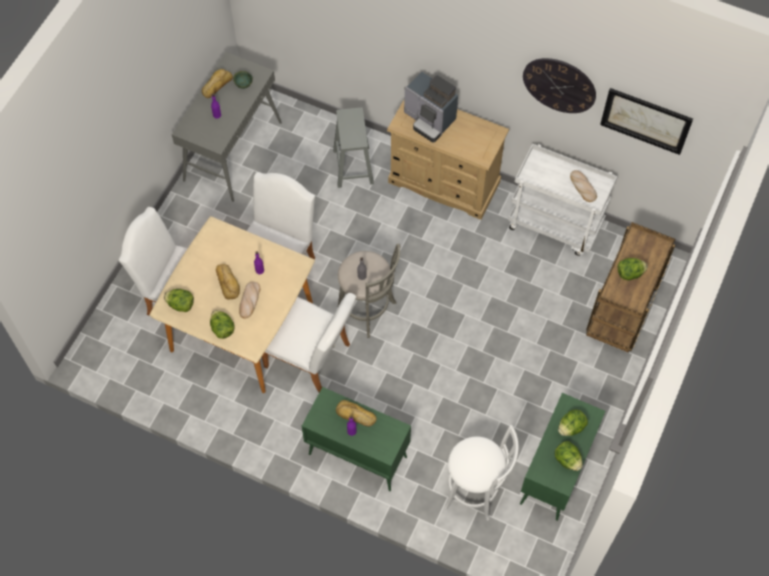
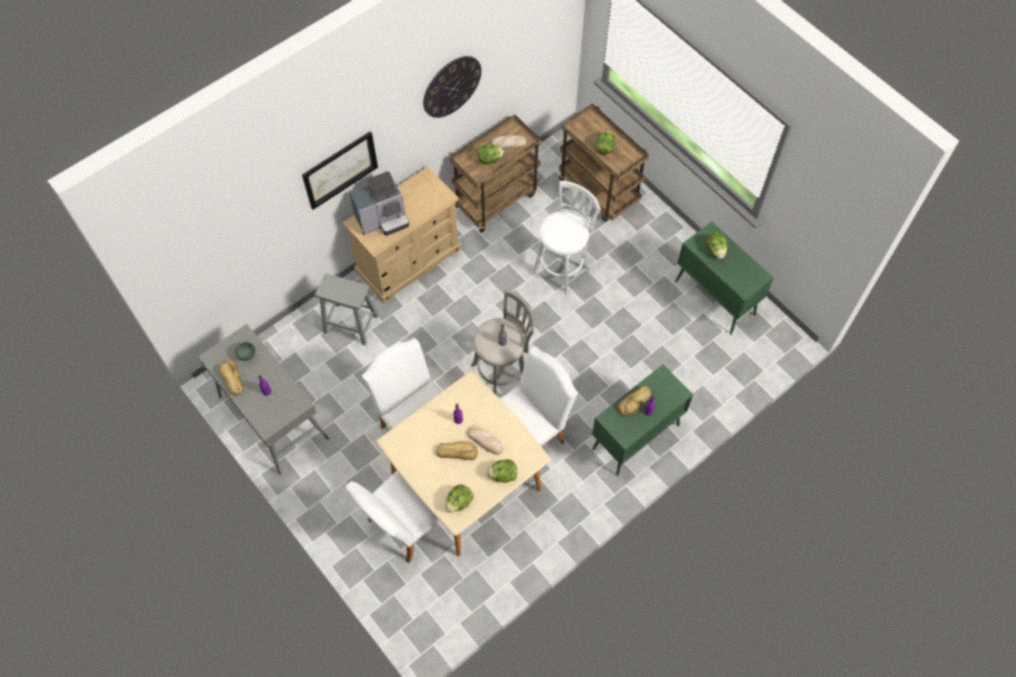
camera: 65 degrees left, 0 degrees up
white stool [444,425,519,521] -> white stool moved to [532,181,601,294]
white cart [508,144,618,256] -> brown cart [450,115,541,233]
lettuce [555,441,583,471] -> lettuce moved to [478,144,504,164]
picture [600,88,693,155] -> picture moved to [302,131,378,210]

